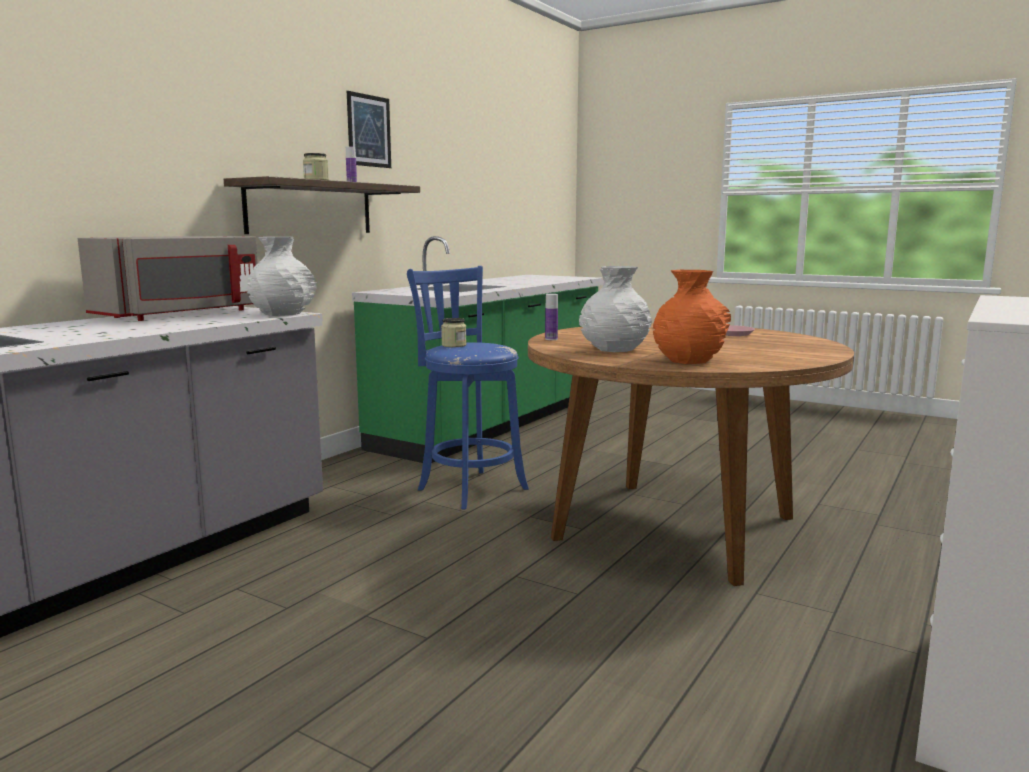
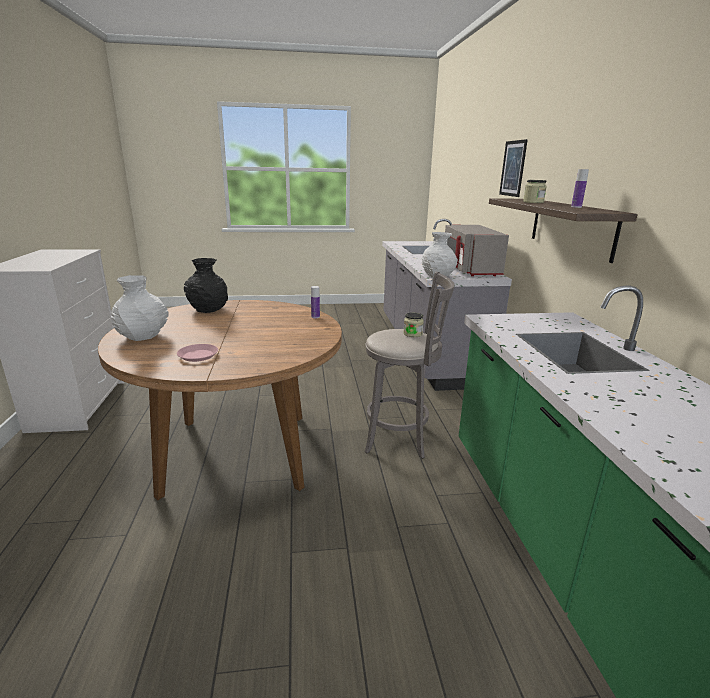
camera: 140 degrees right, 10 degrees up
picture [347,91,391,168] -> picture moved to [499,139,528,197]
blue stool [407,266,529,510] -> grey stool [365,272,455,459]
white vase [579,266,652,352] -> white vase moved to [111,275,169,341]
orange vase [653,270,731,364] -> black vase [184,258,228,313]

